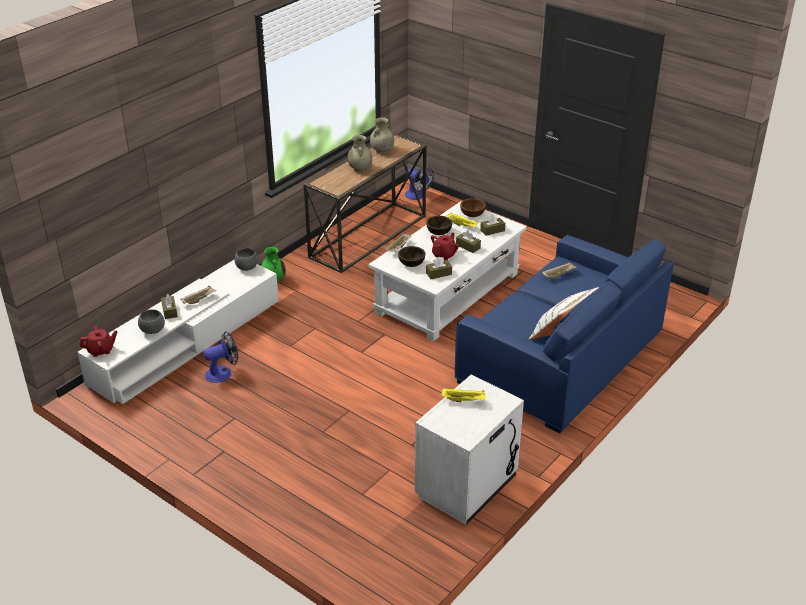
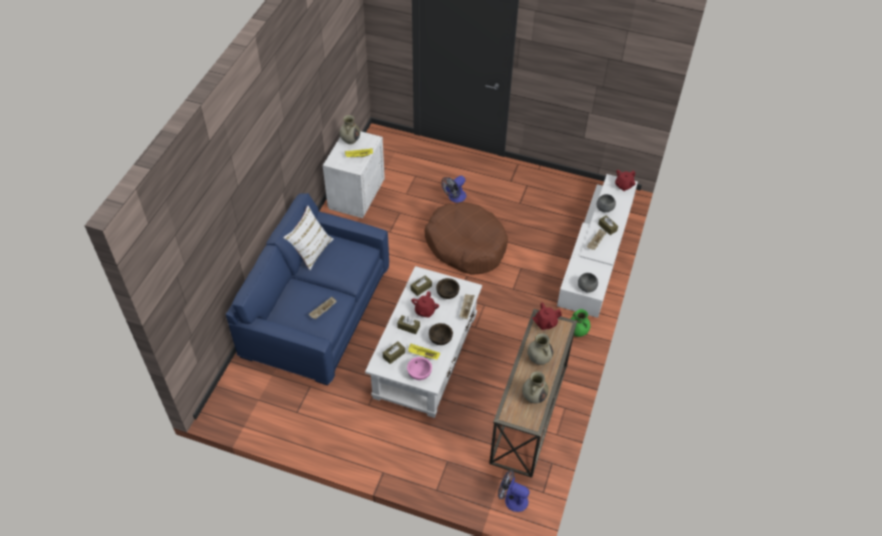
camera: 160 degrees right, 15 degrees up
fan [203,331,238,383] -> fan moved to [441,176,466,203]
brown bowl [460,198,486,217] -> pink bowl [407,357,432,380]
none -> beige vase [340,115,360,144]
none -> brown dog bed [425,202,508,275]
none -> red teapot [532,303,562,330]

